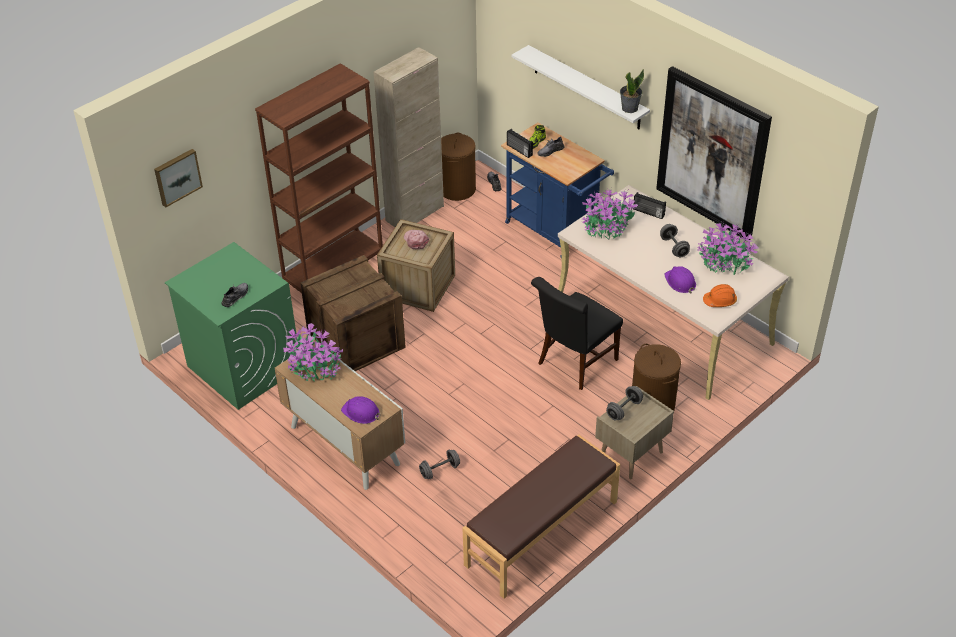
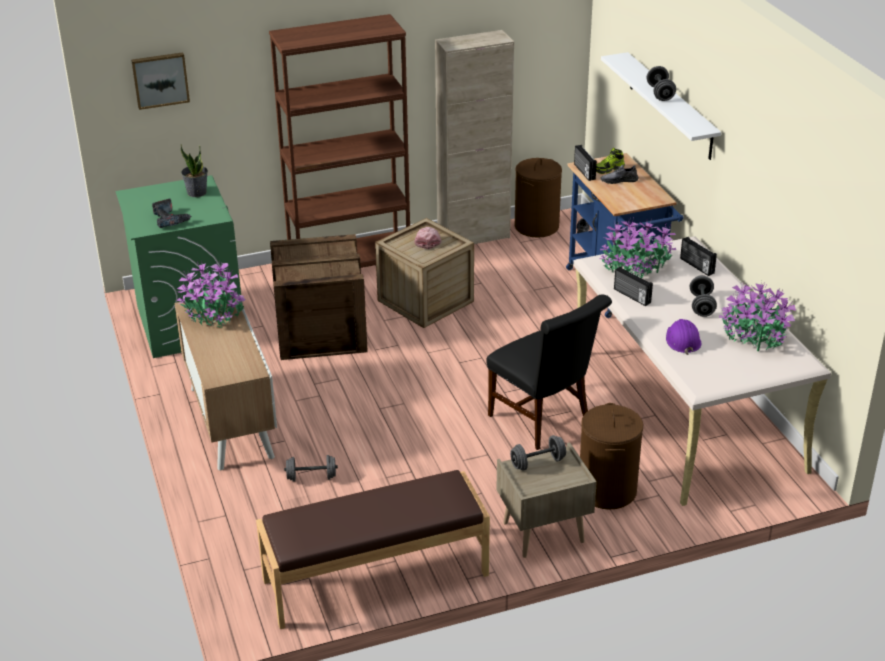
camera: 25 degrees right, 10 degrees down
grey shoe [221,283,248,307] -> power drill [152,198,191,228]
purple hard hat [341,396,381,424] -> none
black chair [531,277,623,390] -> black chair turned 105 degrees counterclockwise [486,294,612,450]
potted plant [620,69,644,113] -> potted plant moved to [180,144,208,197]
picture [656,66,772,241] -> none
orange hard hat [703,284,737,307] -> none
none -> radio [614,267,653,306]
none -> grey dumbbell [647,66,676,101]

